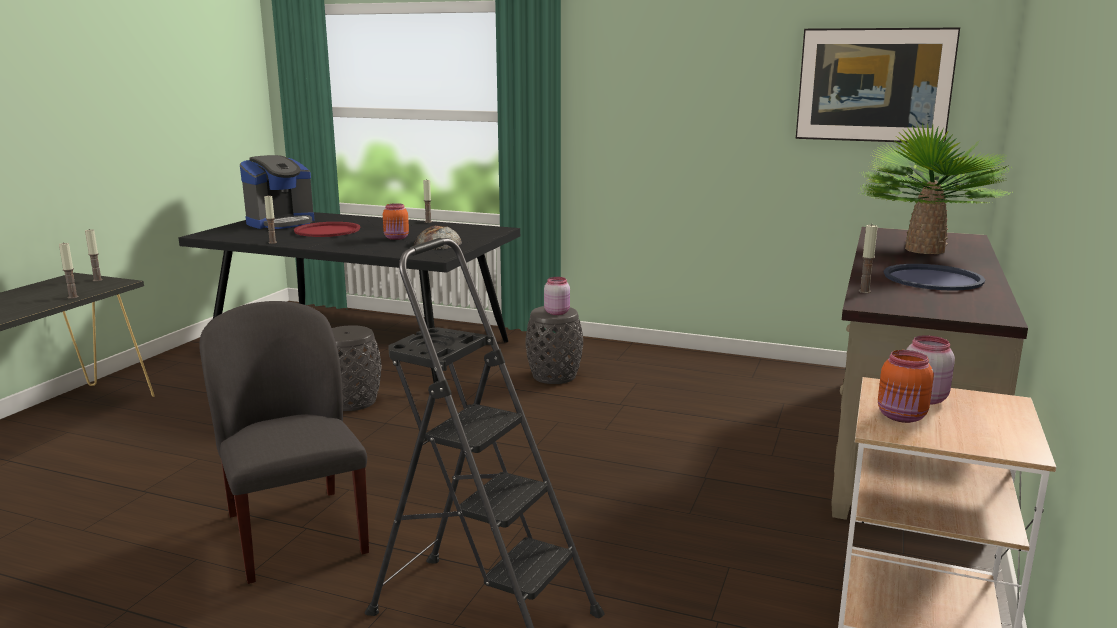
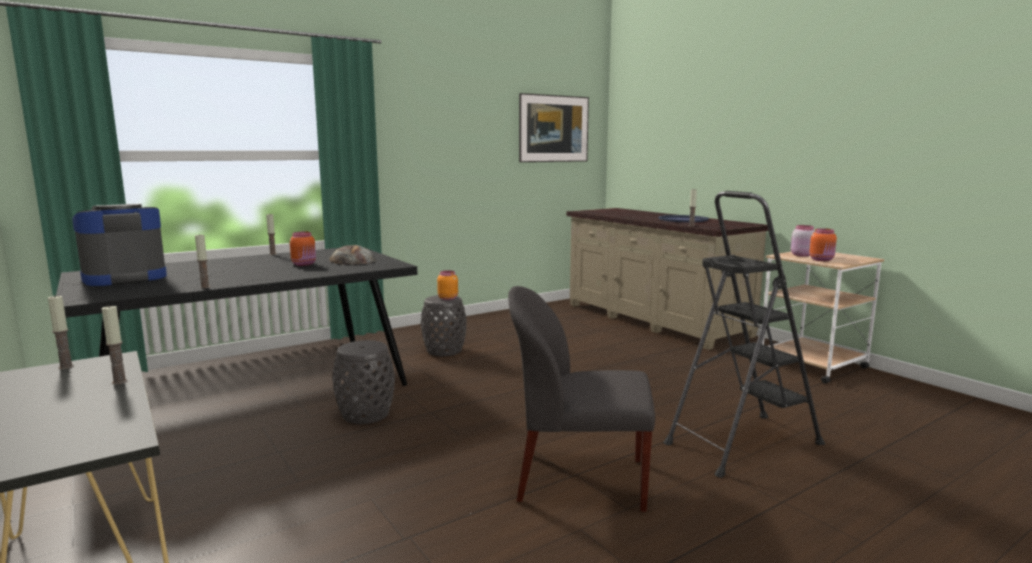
camera: 55 degrees left, 5 degrees down
coffee machine [240,155,314,229] -> coffee machine turned 120 degrees counterclockwise [72,204,167,286]
red tray [294,222,361,237] -> none
pink jar [544,277,570,315] -> orange jar [437,270,458,300]
potted plant [860,123,1012,254] -> none

